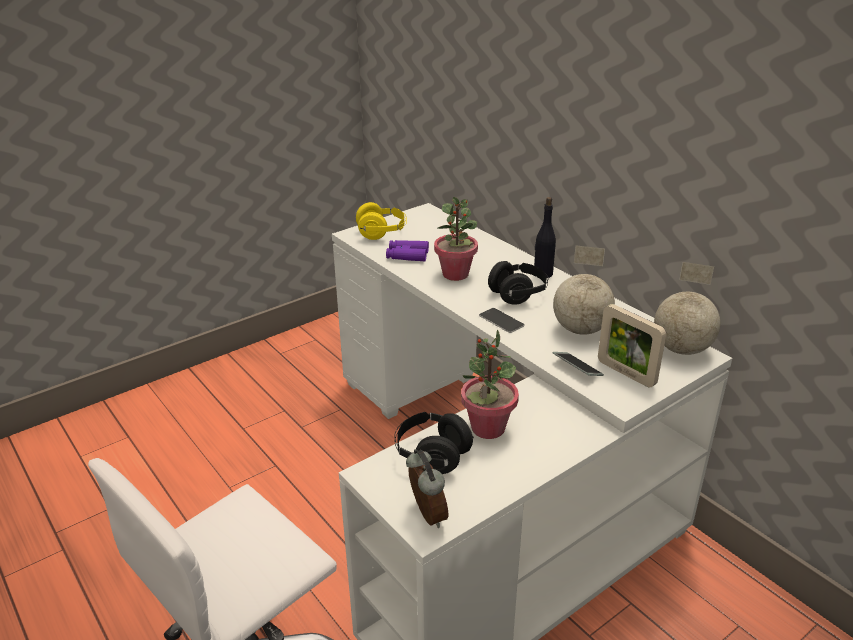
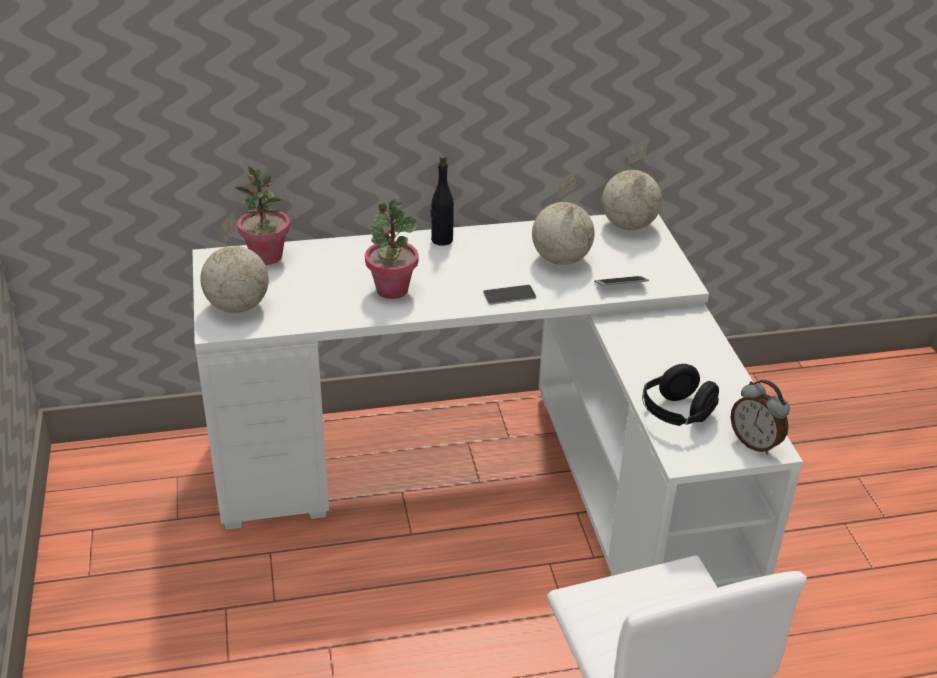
camera: 65 degrees left, 5 degrees up
yellow headphones [356,202,407,240] -> globe [200,211,269,313]
purple binoculars [386,240,429,261] -> none
alarm clock [406,449,448,528] -> alarm clock turned 135 degrees counterclockwise [731,380,790,455]
potted plant [461,330,519,439] -> potted plant moved to [235,166,290,265]
black headphones [488,261,548,305] -> none
picture frame [598,304,666,388] -> none

